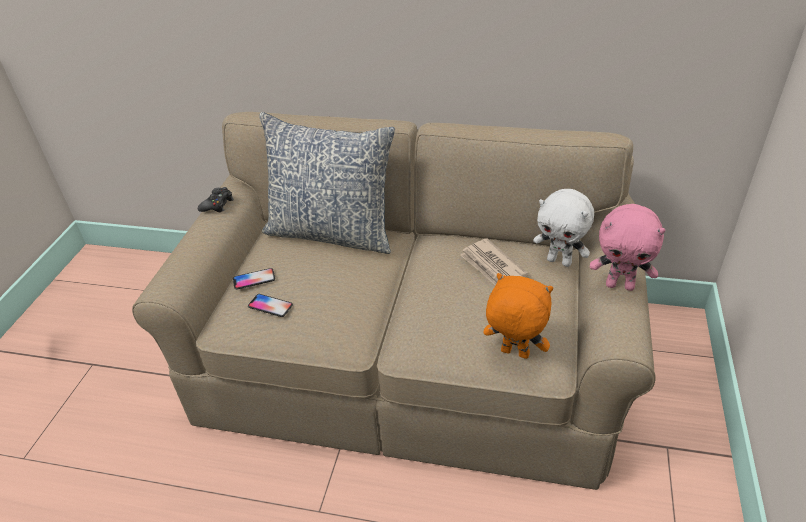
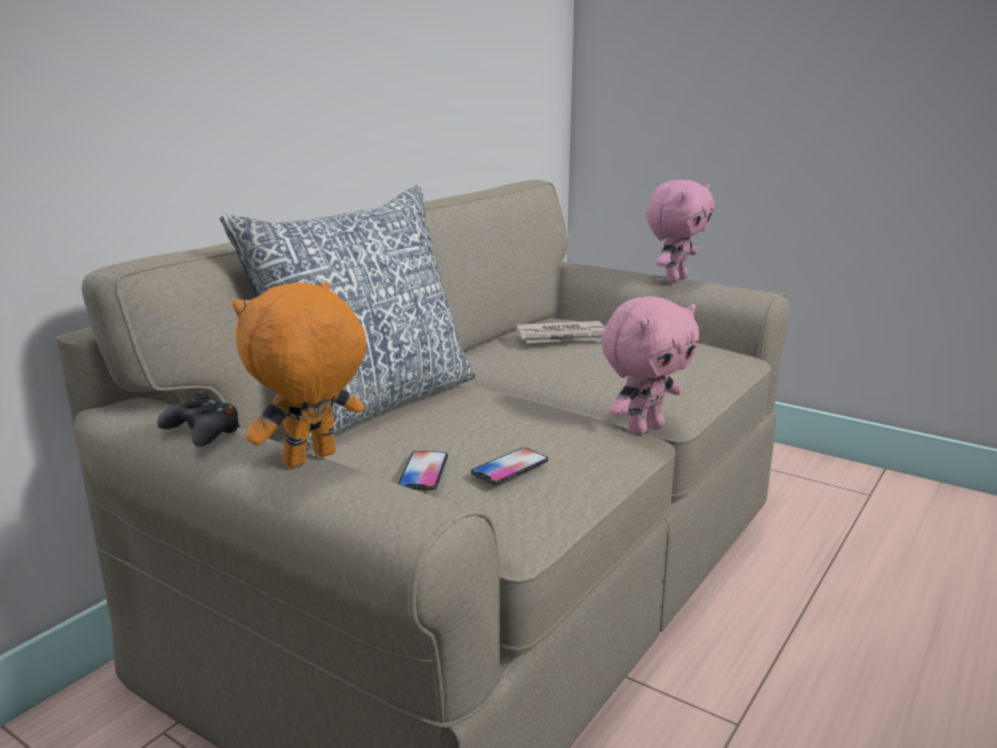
camera: 70 degrees left, 20 degrees down
orange plush toy [483,273,553,359] -> orange plush toy moved to [233,282,367,468]
white plush toy [533,189,594,267] -> none
none -> pink plush toy [601,296,699,436]

